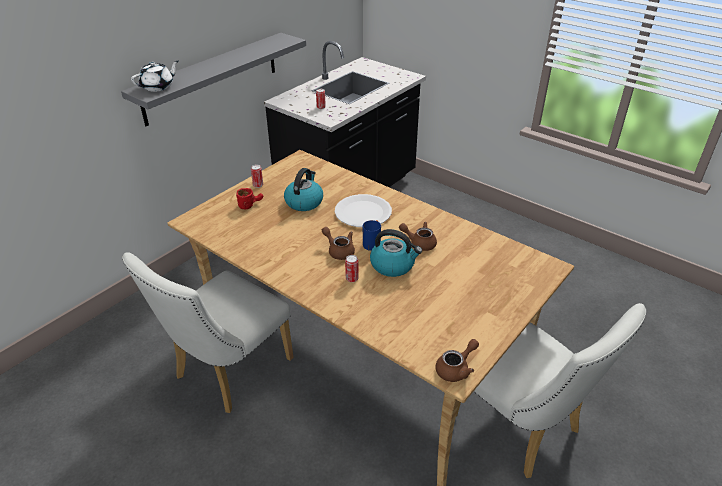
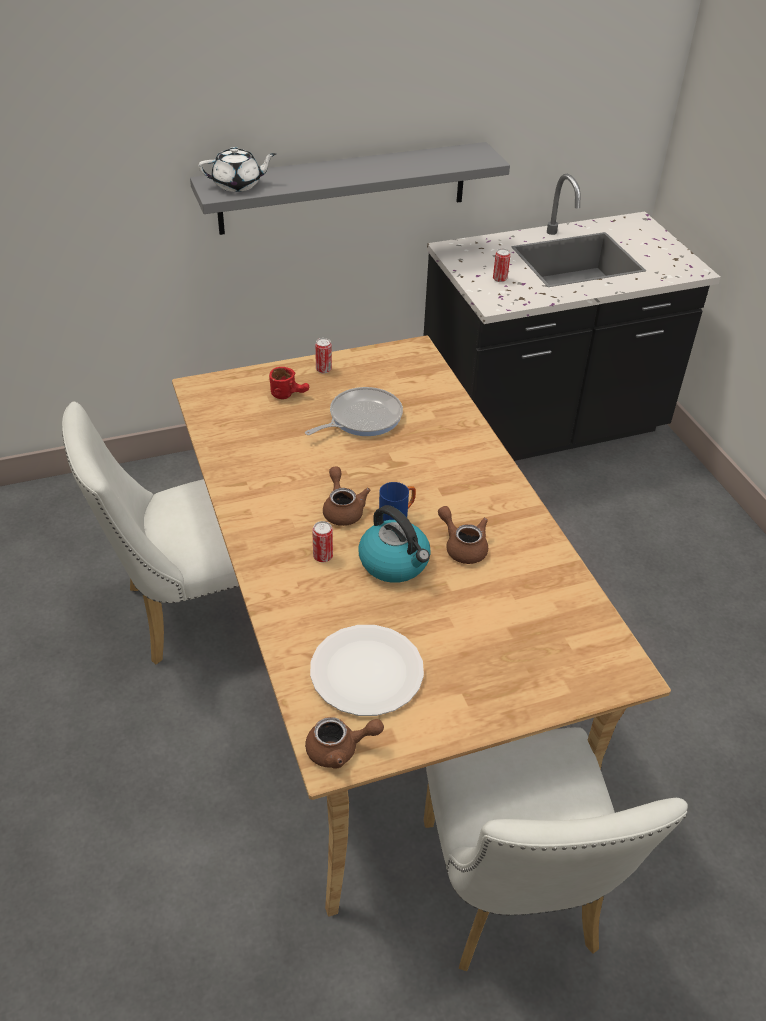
camera: 30 degrees right, 5 degrees up
kettle [284,168,323,211] -> frying pan [305,387,403,436]
white plate [335,194,392,227] -> white plate moved to [310,625,424,716]

